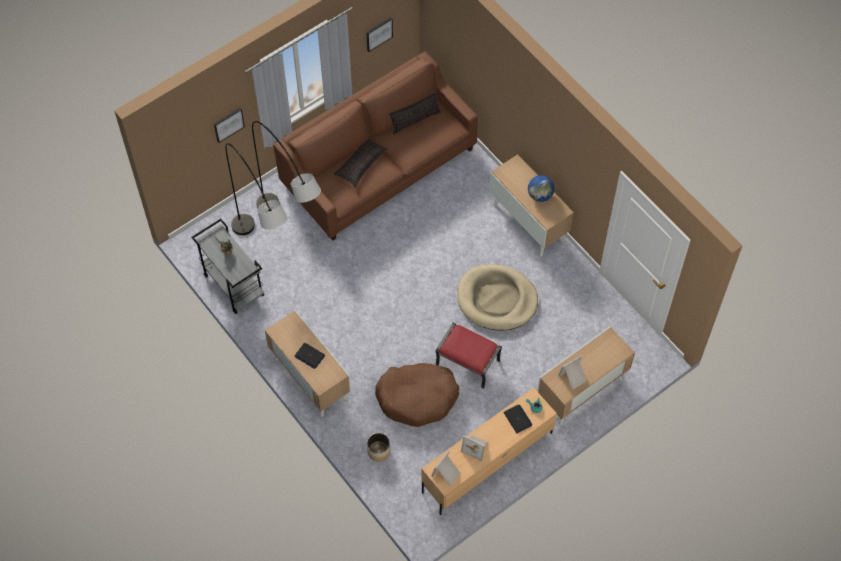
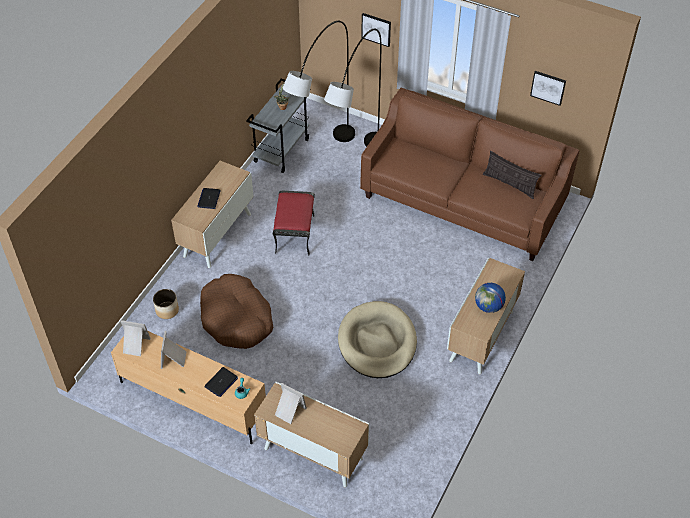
camera: 65 degrees right, 10 degrees down
pillow [334,138,388,187] -> none
red ottoman [435,323,502,389] -> red ottoman moved to [273,191,315,256]

